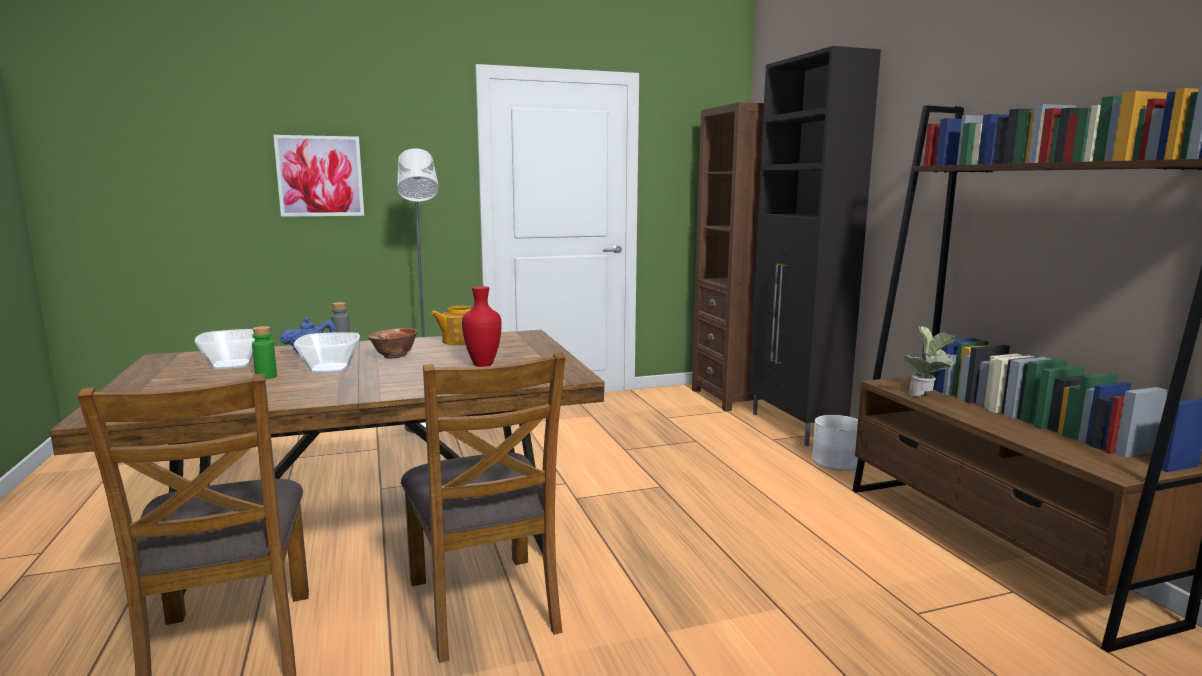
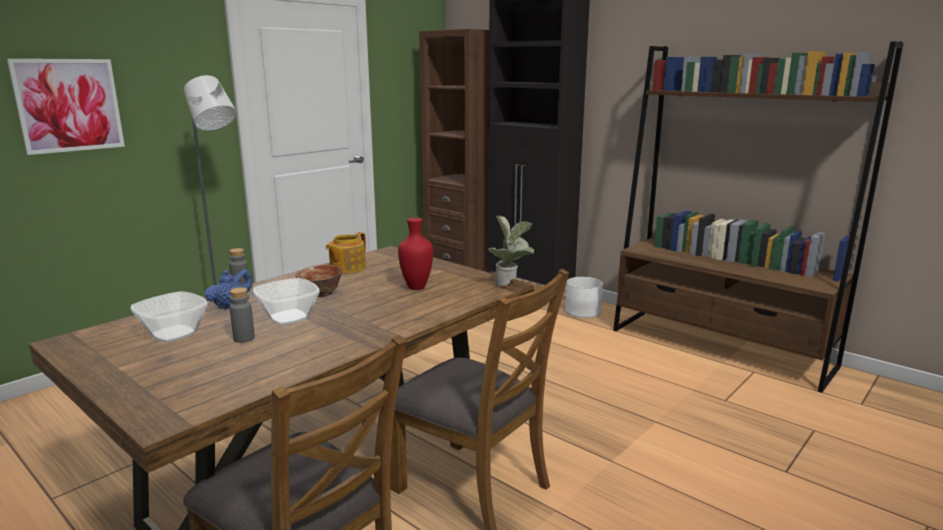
camera: 30 degrees left, 5 degrees up
green bottle [252,326,277,379] -> grey bottle [230,287,255,343]
potted plant [902,325,956,397] -> potted plant moved to [488,215,534,286]

